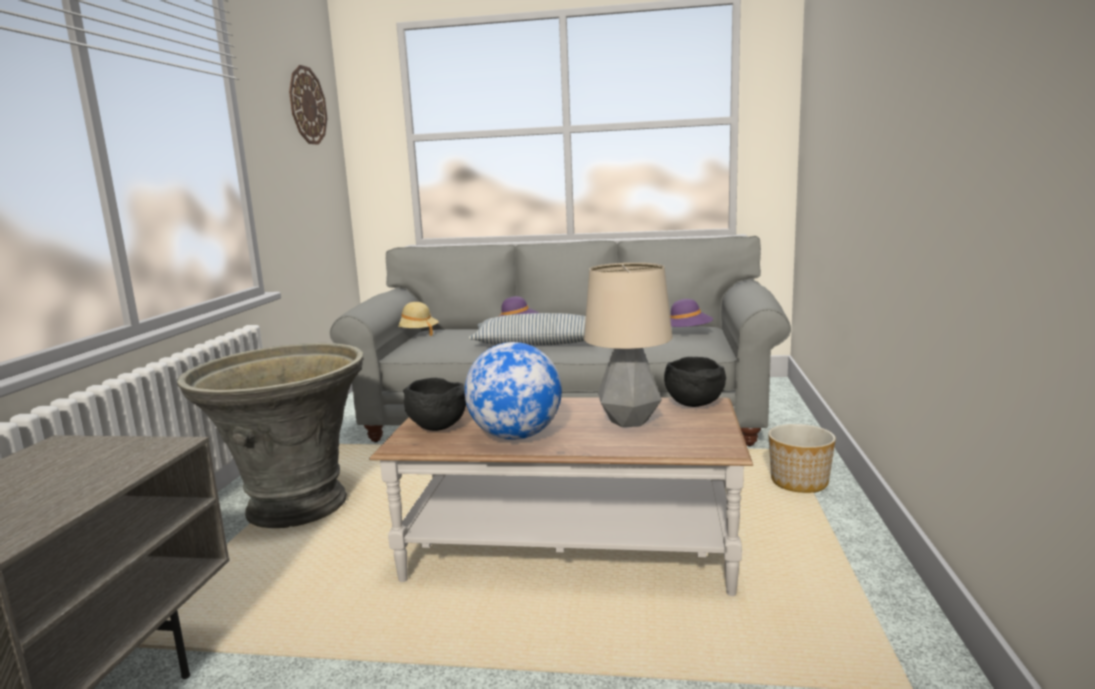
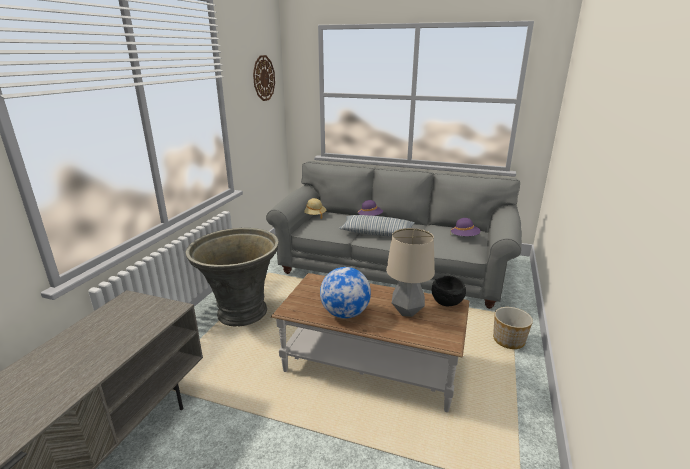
camera: 10 degrees right, 10 degrees up
black bowl [403,378,466,431] -> none

